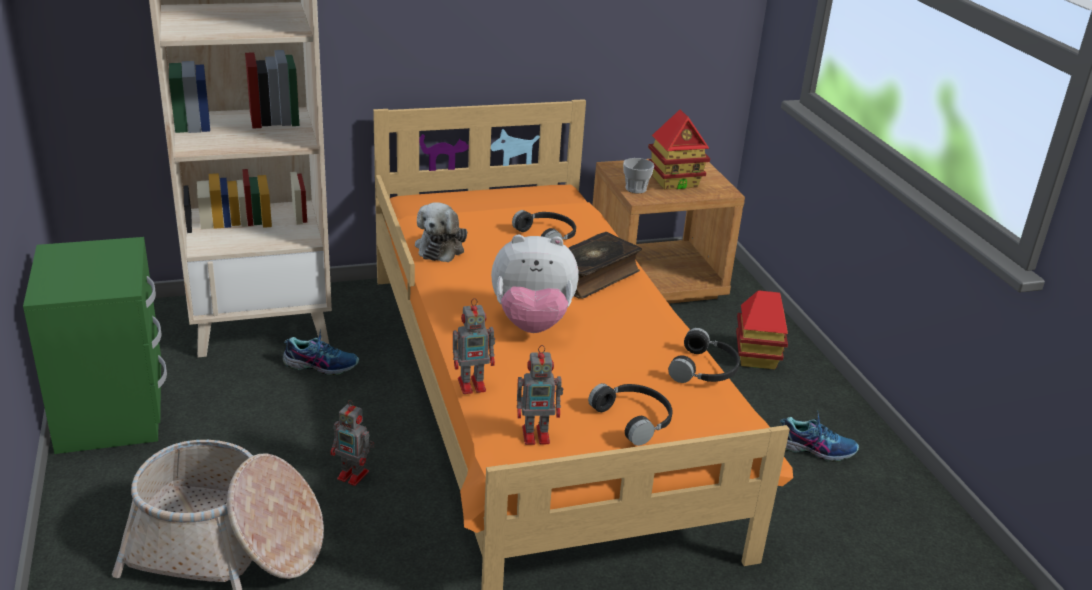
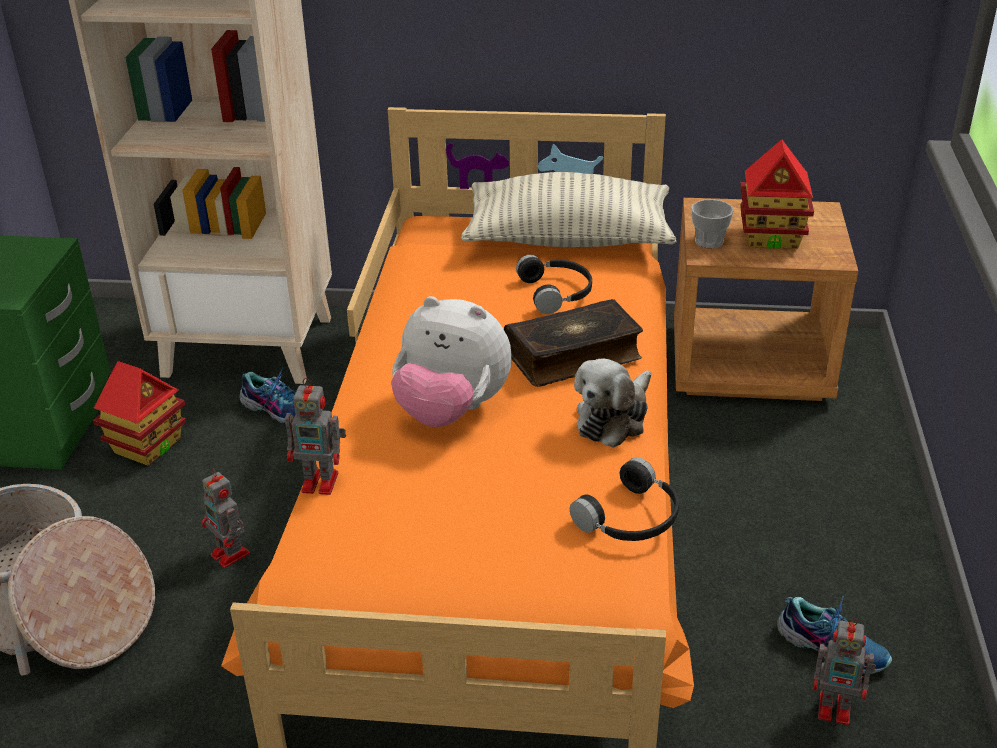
camera: 25 degrees right, 5 degrees up
plush toy [415,202,467,262] -> plush toy moved to [574,358,651,448]
toy robot [517,345,563,445] -> toy robot moved to [813,618,876,725]
black headphones [588,383,672,446] -> none
toy house [736,290,788,369] -> toy house moved to [93,361,186,466]
none -> pillow [461,172,677,247]

